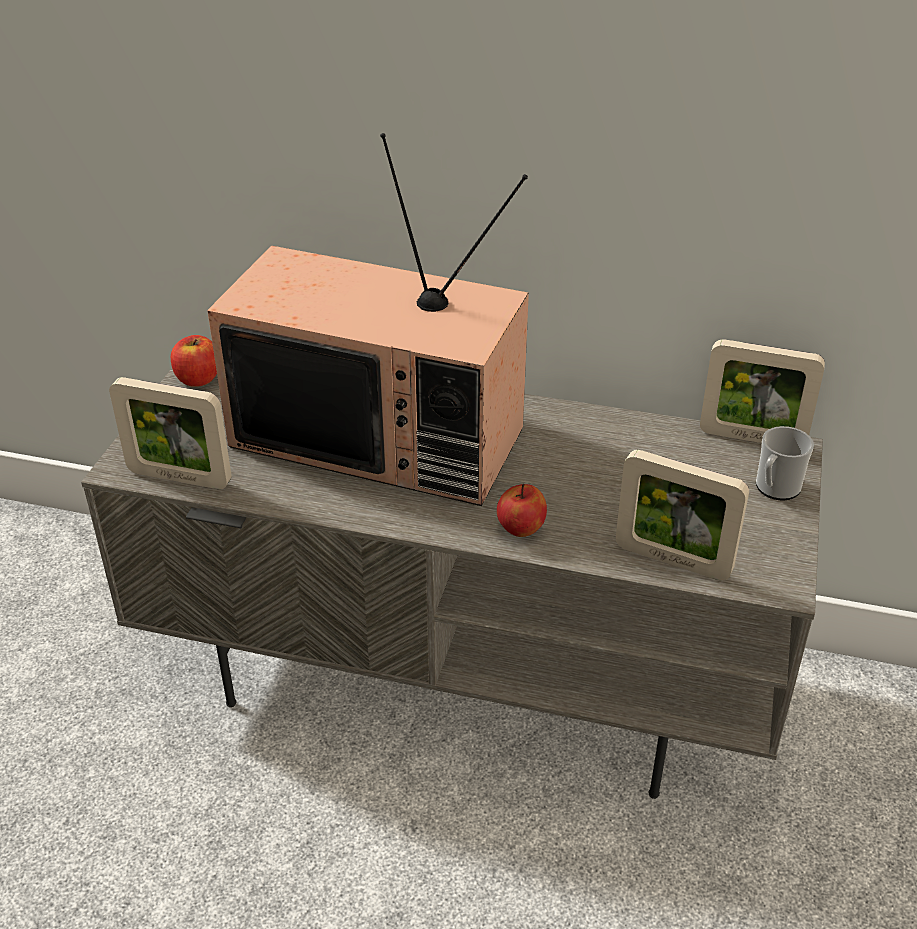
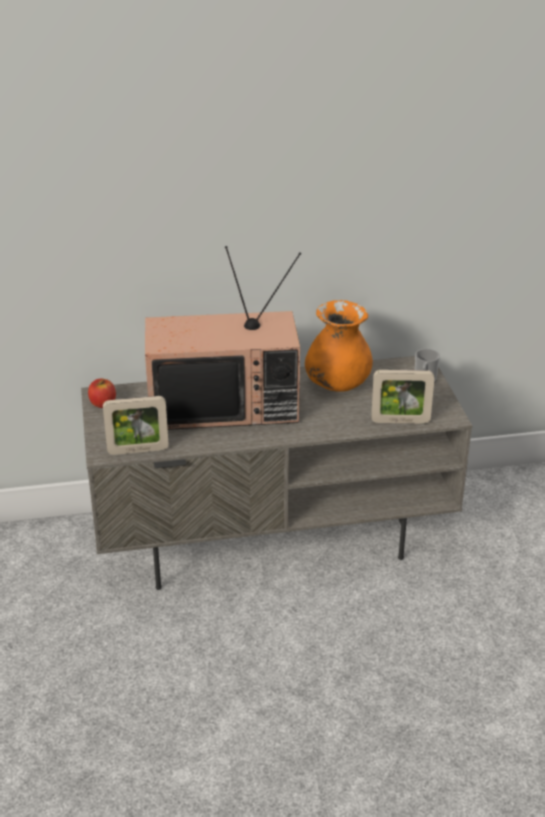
camera: 25 degrees left, 5 degrees down
apple [497,484,547,537] -> none
picture frame [700,339,825,443] -> none
none -> orange vase [305,300,373,392]

